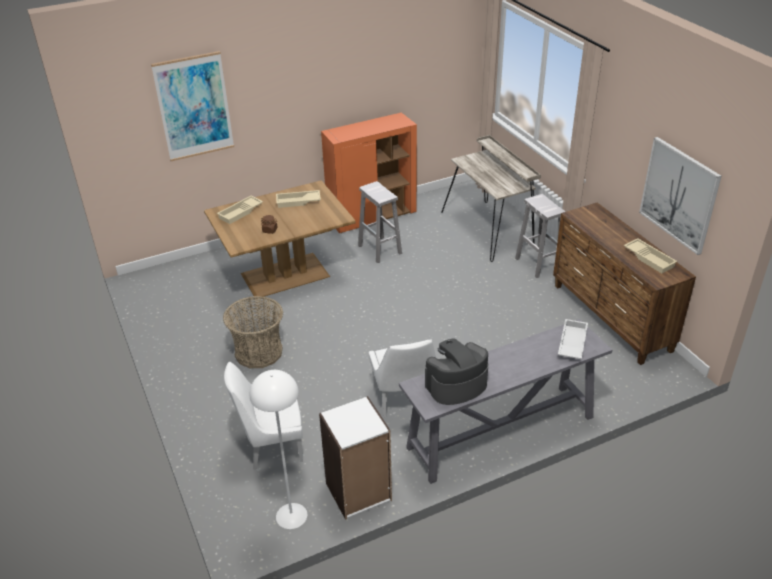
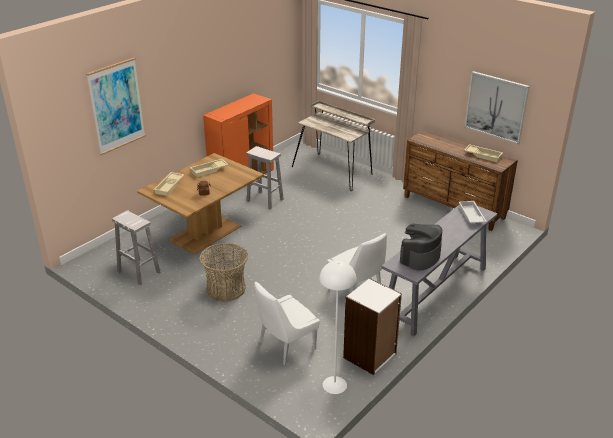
camera: 25 degrees left, 5 degrees down
white stool [515,194,566,278] -> white stool moved to [112,210,160,285]

